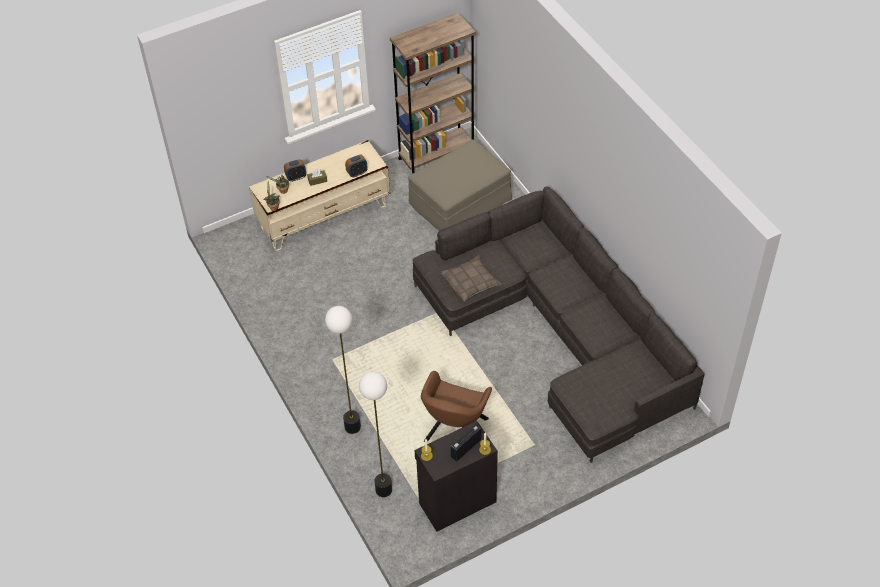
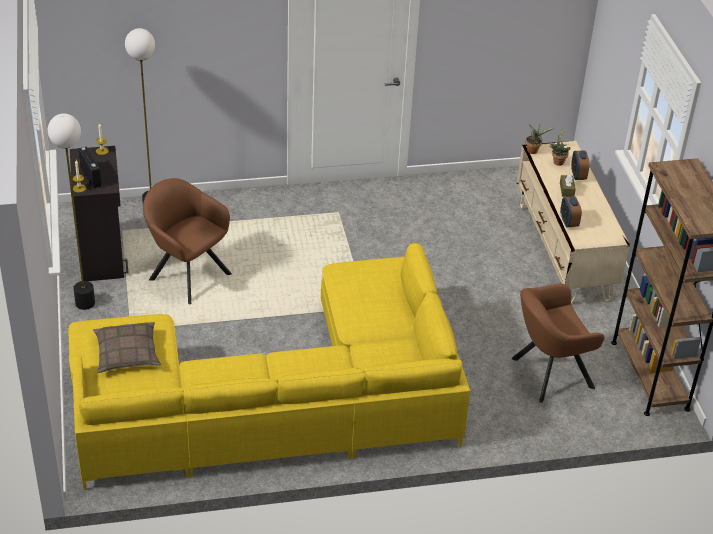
camera: 105 degrees right, 10 degrees down
floor lamp [325,306,361,434] -> floor lamp moved to [48,114,95,310]
beige ottoman [408,140,512,231] -> brown armchair [512,284,605,403]
grey sofa [412,187,705,463] -> yellow sofa [69,243,470,490]
pillow [441,255,502,301] -> pillow moved to [93,322,161,373]

